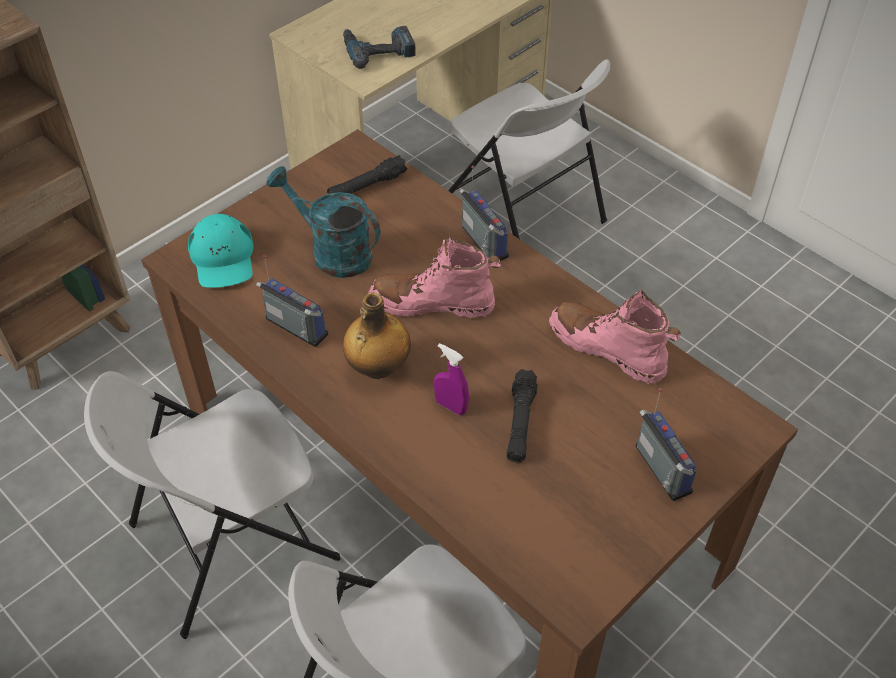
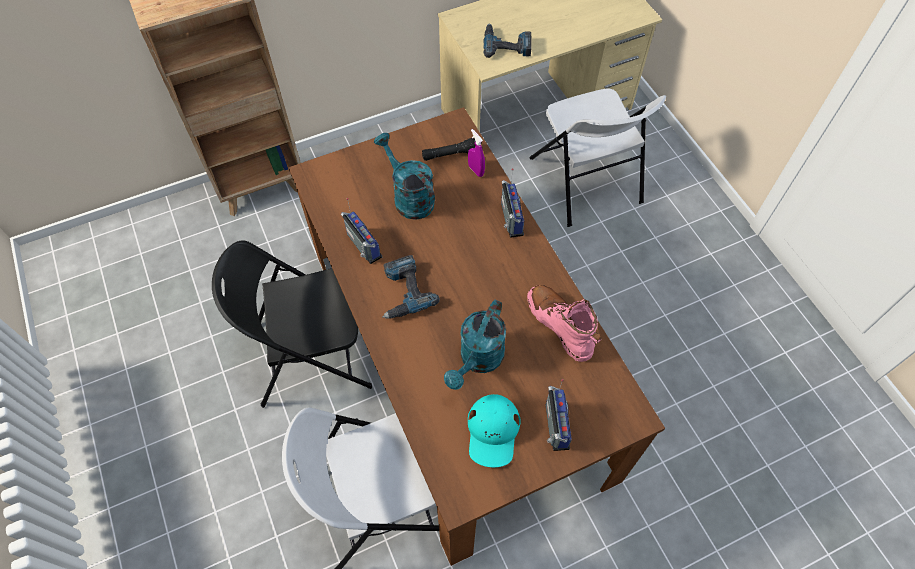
camera: 20 degrees right, 10 degrees up
white chair [84,371,340,639] -> black chair [212,240,372,408]
turquoise cap [188,214,253,288] -> turquoise cap moved to [468,394,521,467]
bottle [343,292,411,379] -> power drill [382,255,440,319]
pink boot [368,236,501,318] -> none
purple spray bottle [434,343,469,415] -> purple spray bottle moved to [468,129,485,177]
black flashlight [507,369,538,462] -> turquoise watering can [444,300,506,390]

